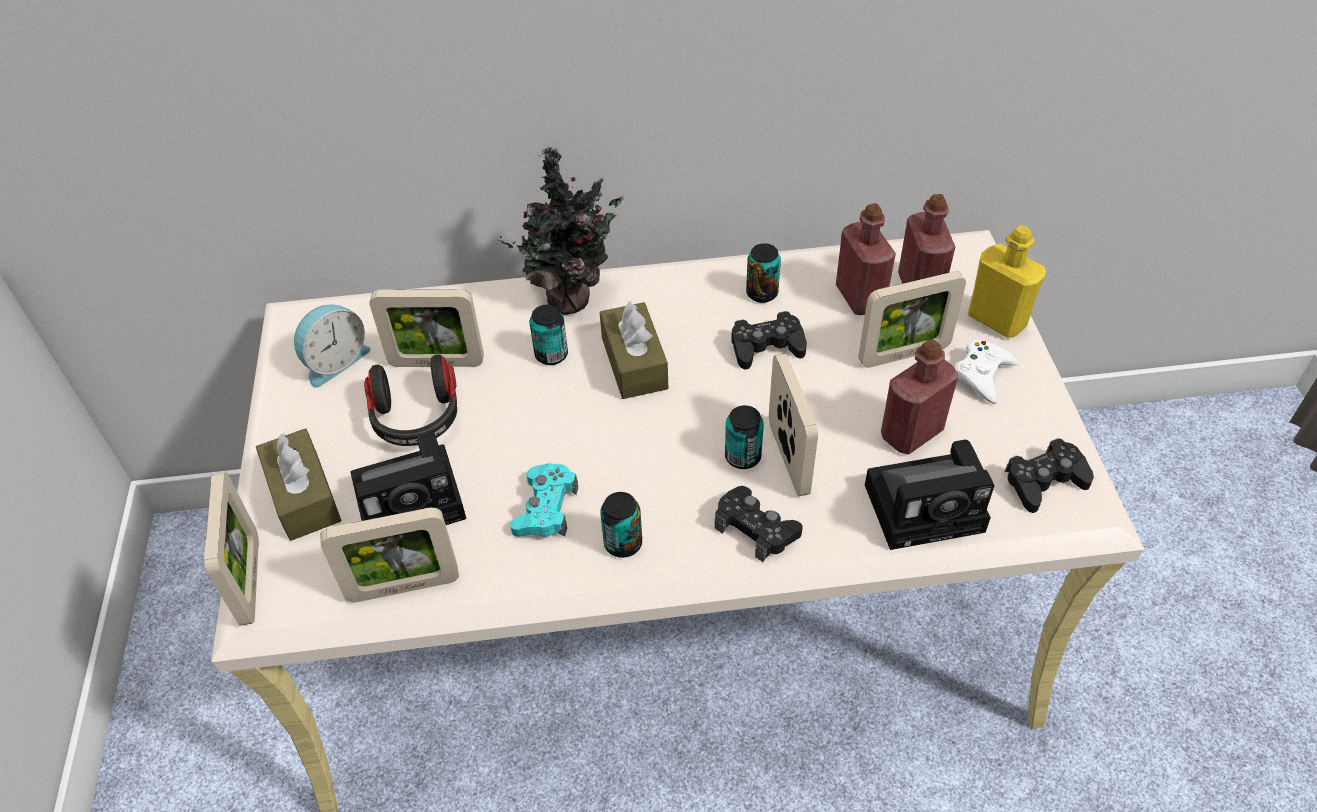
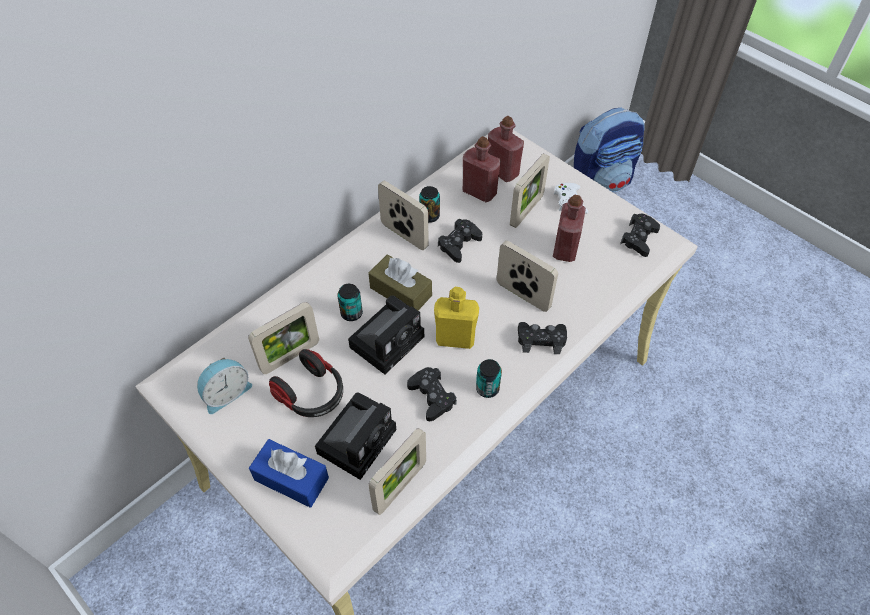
camera: 40 degrees left, 5 degrees up
picture frame [204,472,259,626] -> picture frame moved to [378,181,429,250]
brown tissue box [256,428,342,541] -> blue tissue box [249,439,329,508]
alarm clock [294,304,371,388] -> alarm clock turned 45 degrees clockwise [197,358,252,414]
potted plant [498,147,624,315] -> none
turquoise game controller [510,463,578,537] -> black game controller [407,367,457,421]
can [725,405,764,469] -> none
camera [865,440,995,550] -> camera moved to [348,295,424,375]
yellow bottle [968,225,1046,338] -> yellow bottle moved to [434,287,479,349]
none -> backpack [574,108,645,192]

